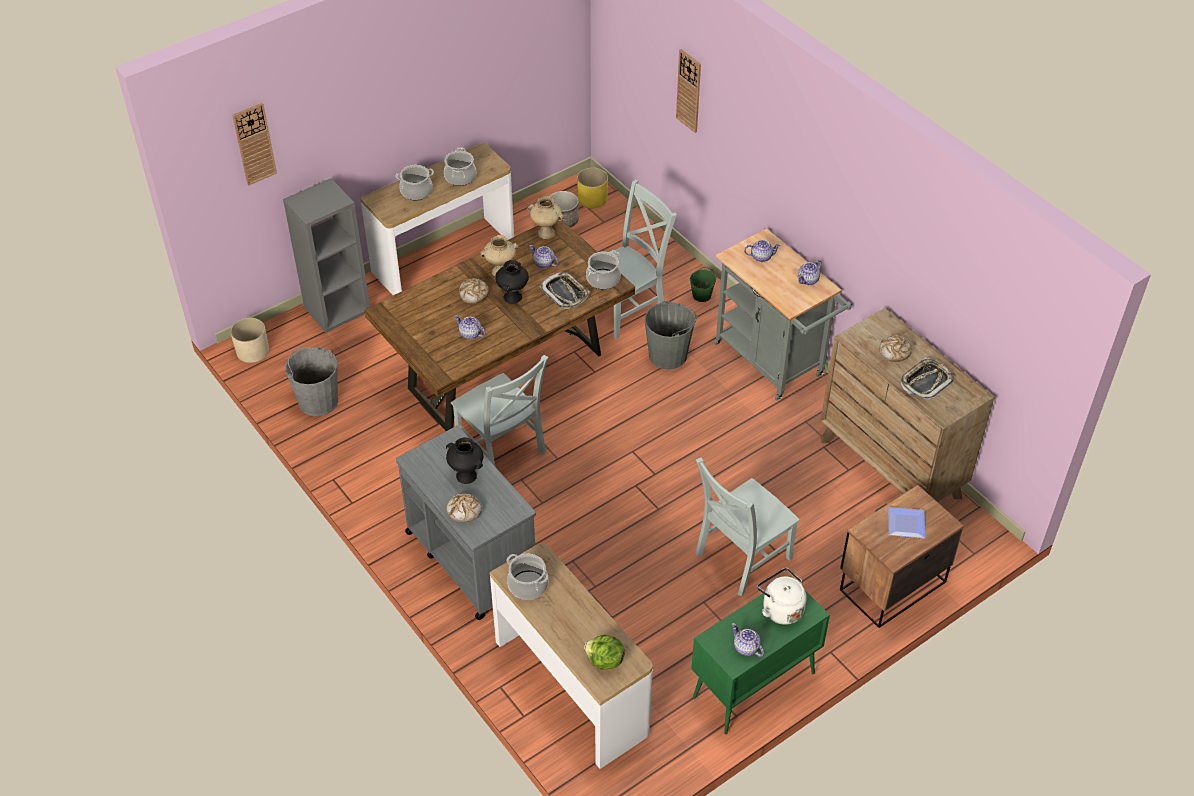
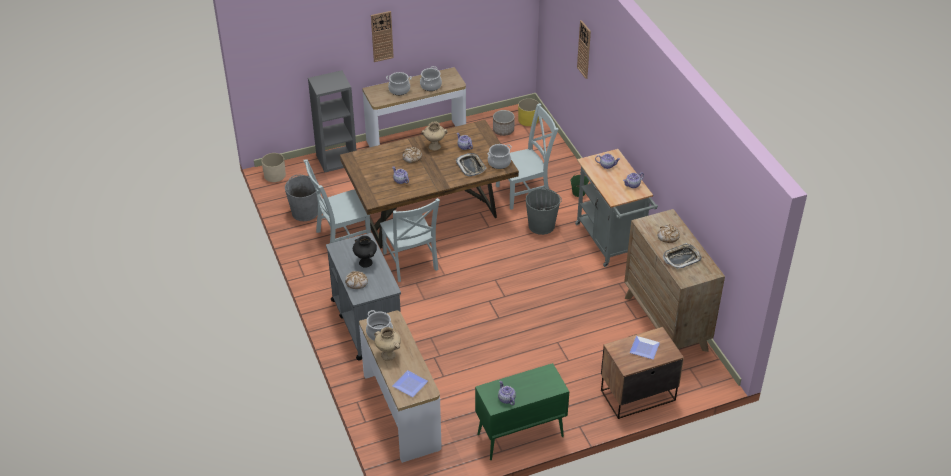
camera: 15 degrees right, 5 degrees down
wall clock [232,103,277,186] -> wall clock moved to [371,11,394,62]
black vase [495,260,529,304] -> none
beige vase [527,196,564,239] -> beige vase moved to [374,327,401,361]
lettuce [584,635,625,670] -> plate [393,370,428,397]
grey chair [695,457,800,596] -> grey chair moved to [304,159,371,243]
white kettle [757,568,807,625] -> none

